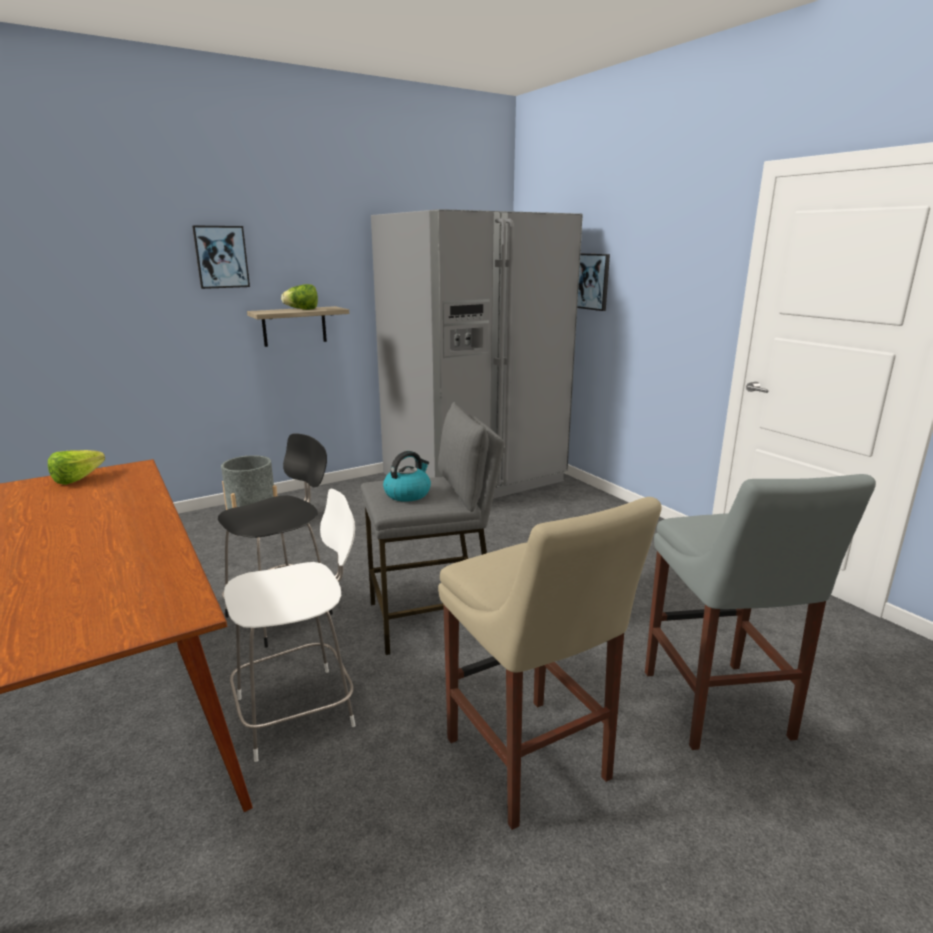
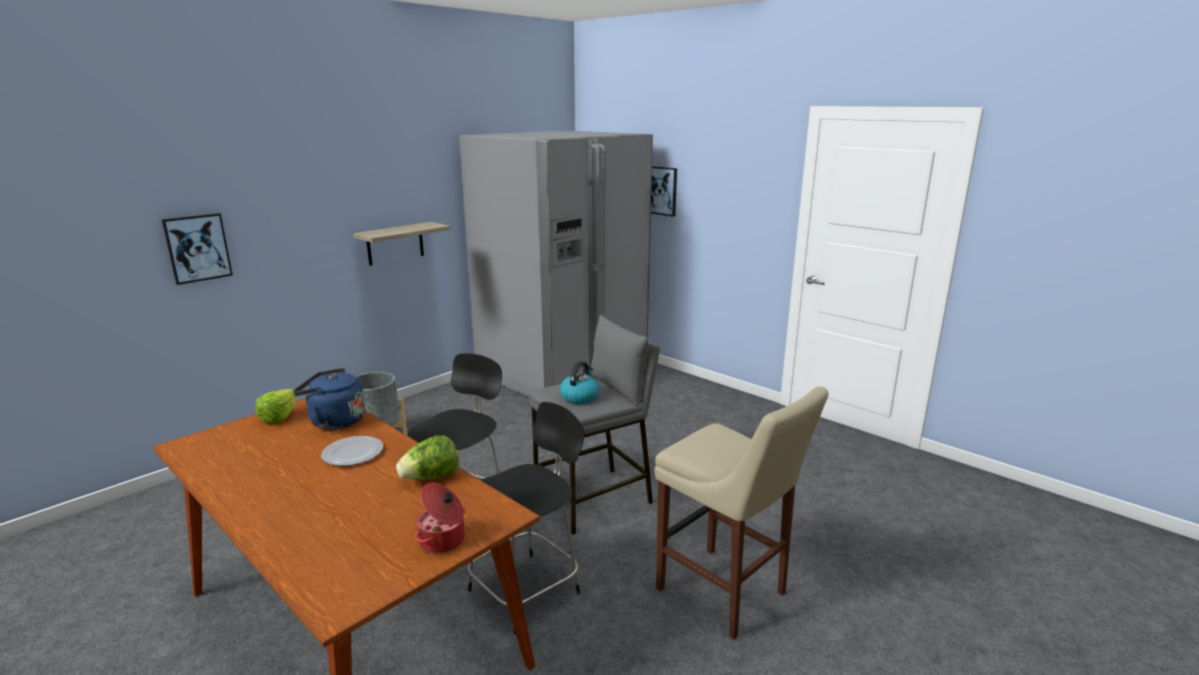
camera: 15 degrees left, 0 degrees up
picture [192,225,250,289] -> picture moved to [161,213,233,285]
white chair [224,489,356,762] -> black chair [467,402,584,634]
lettuce [281,284,318,310] -> lettuce moved to [396,435,458,480]
grey stool [645,474,876,750] -> none
none -> blue kettle [293,368,365,430]
none -> plate [321,436,383,466]
none -> cooking pot [415,483,465,553]

